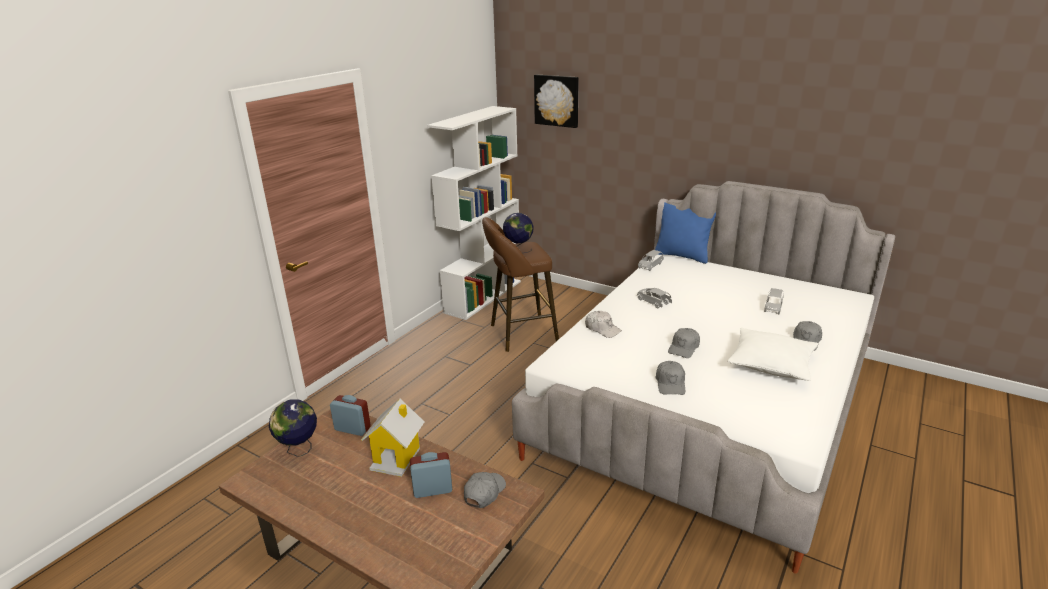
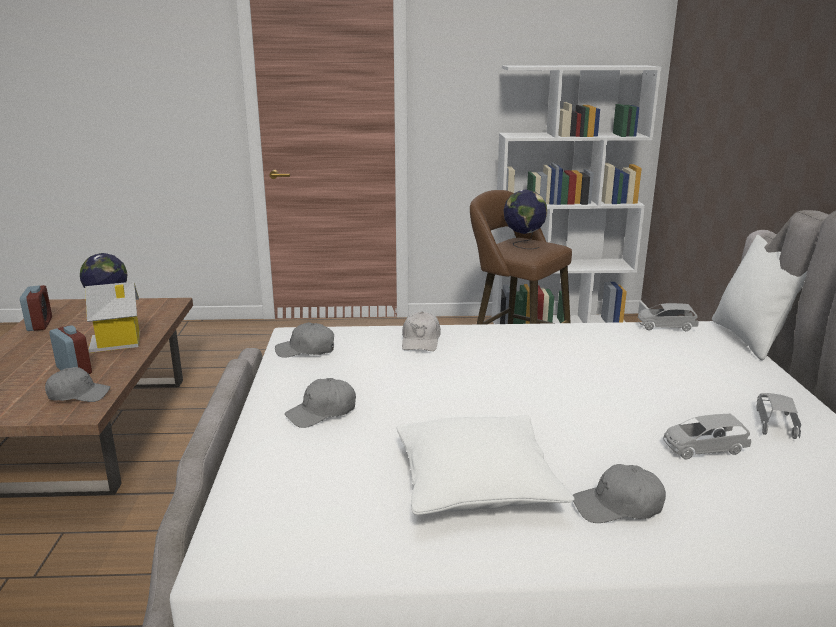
camera: 55 degrees right, 5 degrees down
alarm clock [330,395,371,436] -> alarm clock moved to [20,285,52,331]
picture [534,74,579,128] -> none
grey toy car [637,288,672,309] -> grey toy car moved to [757,393,801,439]
blue pillow [655,202,716,264] -> white pillow [712,235,808,360]
grey cap [668,328,700,358] -> grey cap moved to [275,322,334,358]

